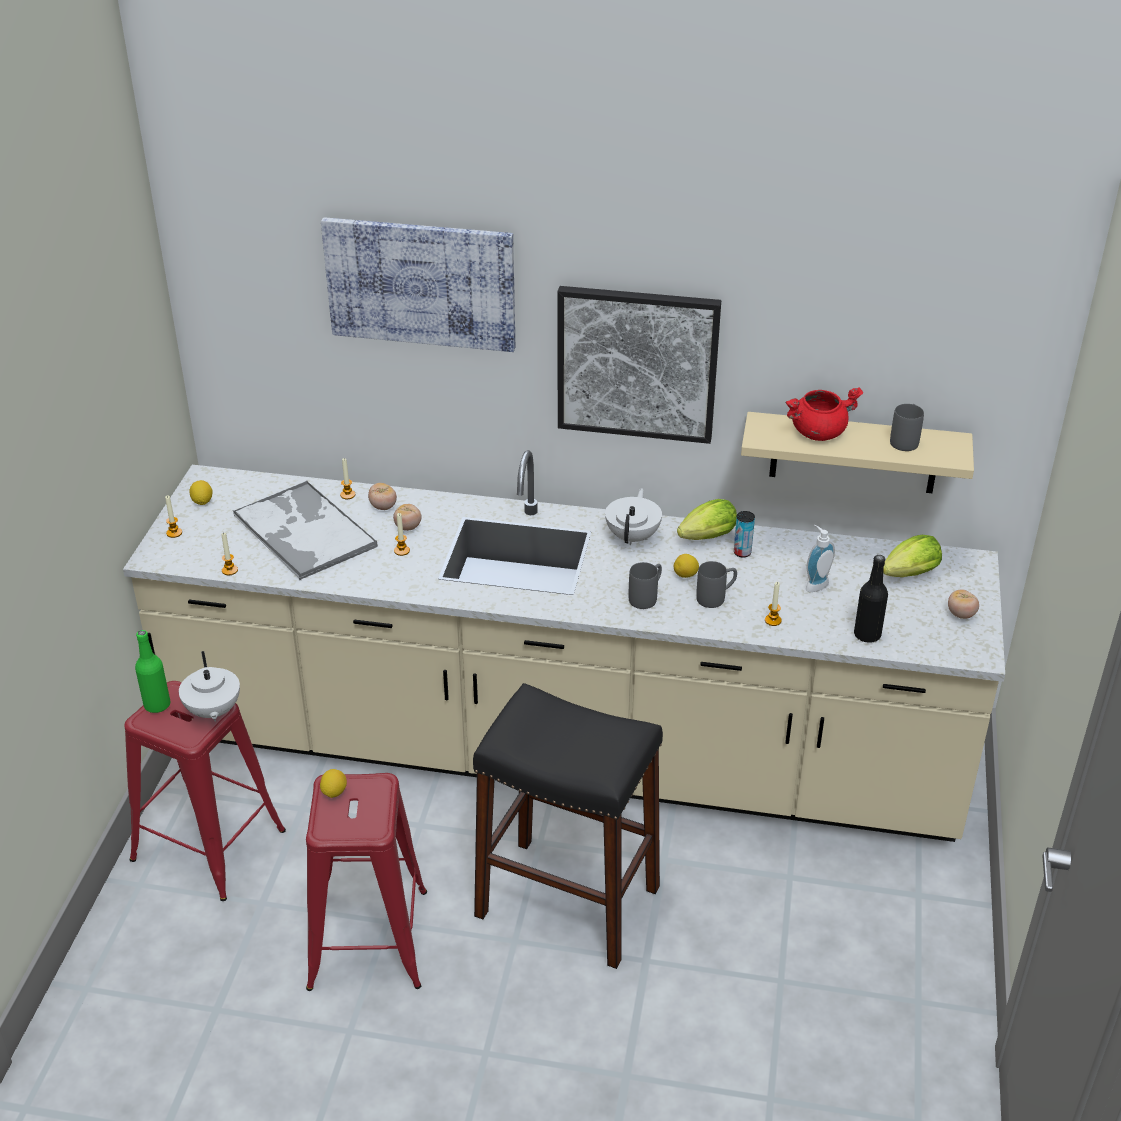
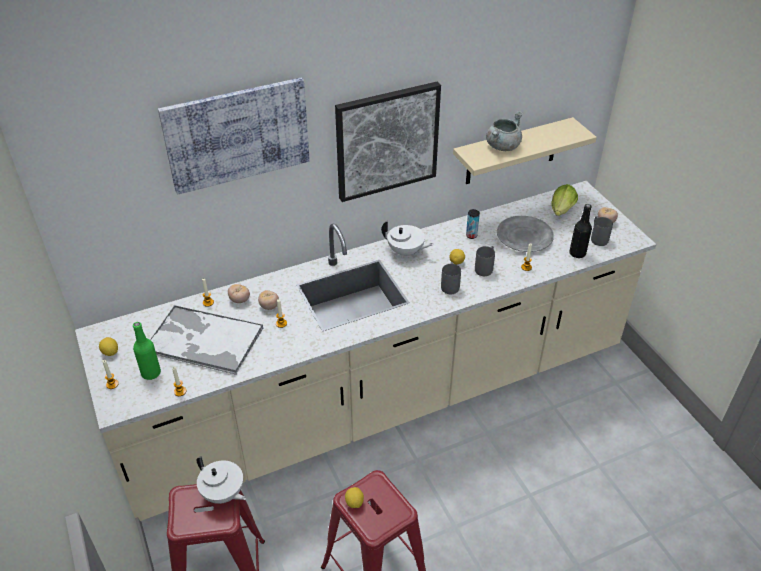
camera: 35 degrees left, 5 degrees up
green bottle [135,630,171,713] -> green bottle moved to [133,322,161,380]
black stool [473,683,663,969] -> none
white teapot [605,488,662,545] -> white teapot turned 135 degrees clockwise [381,221,434,258]
lettuce [677,499,737,540] -> none
red cooking pot [785,387,863,441] -> grey cooking pot [486,111,523,151]
soap dispenser [806,525,835,592] -> grey plate [497,216,554,252]
grey mug [890,404,924,451] -> grey mug moved to [591,216,613,246]

